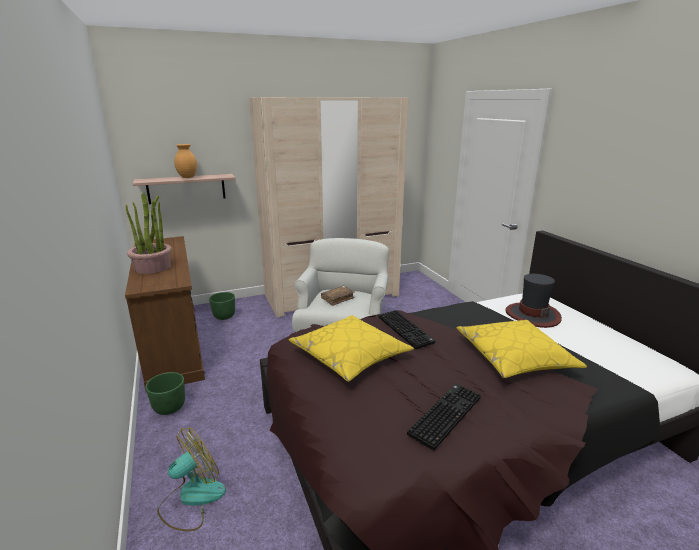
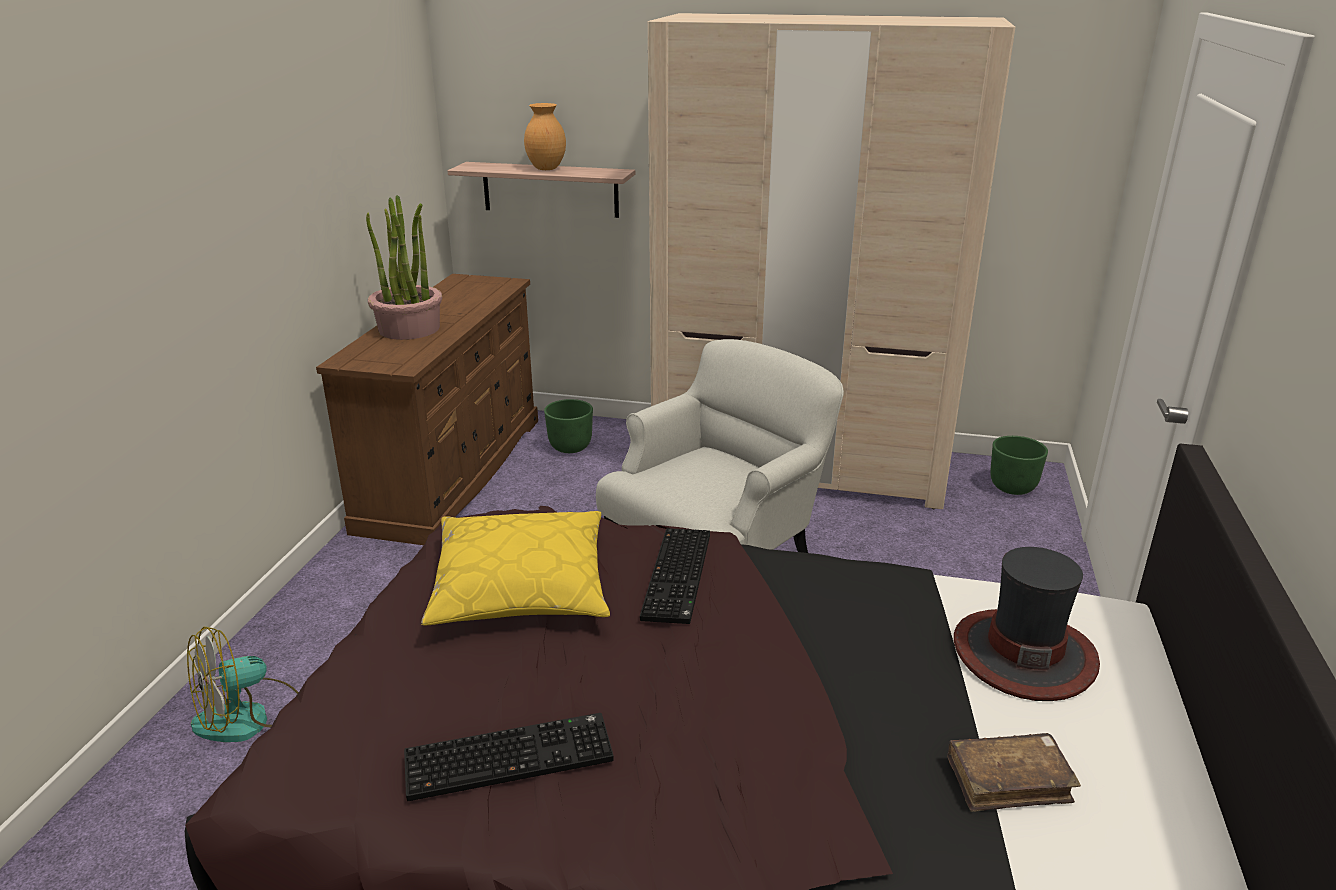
camera: 35 degrees right, 5 degrees up
green planter [145,372,185,415] -> green planter moved to [990,436,1048,495]
fan [157,427,226,531] -> fan turned 150 degrees clockwise [187,627,299,742]
brown book [321,286,355,306] -> brown book moved to [947,733,1081,812]
yellow pillow [457,320,587,378] -> none

